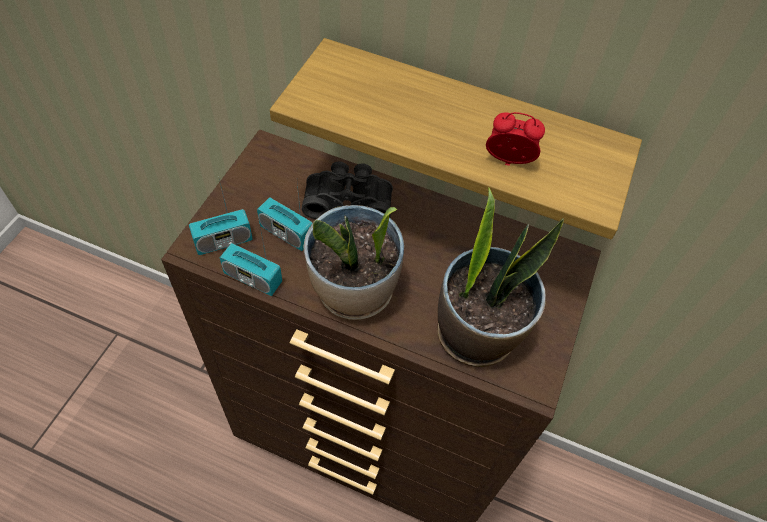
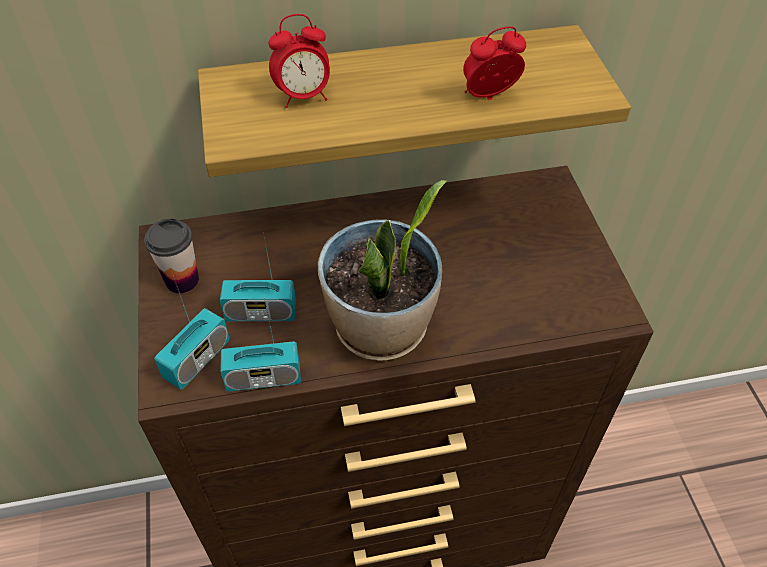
camera: 30 degrees left, 5 degrees down
black binoculars [302,161,393,219] -> none
potted plant [437,188,564,367] -> none
none -> cup [144,219,199,293]
none -> alarm clock [268,14,330,108]

